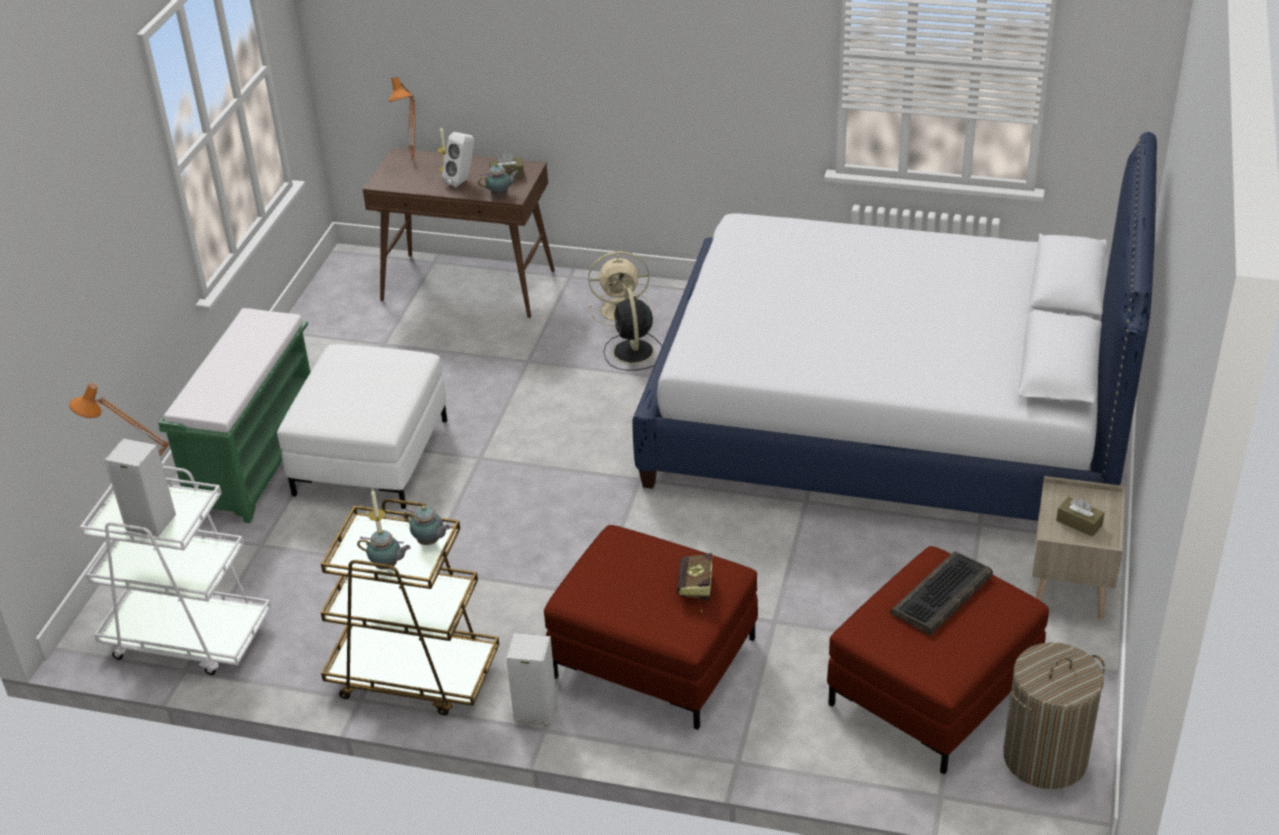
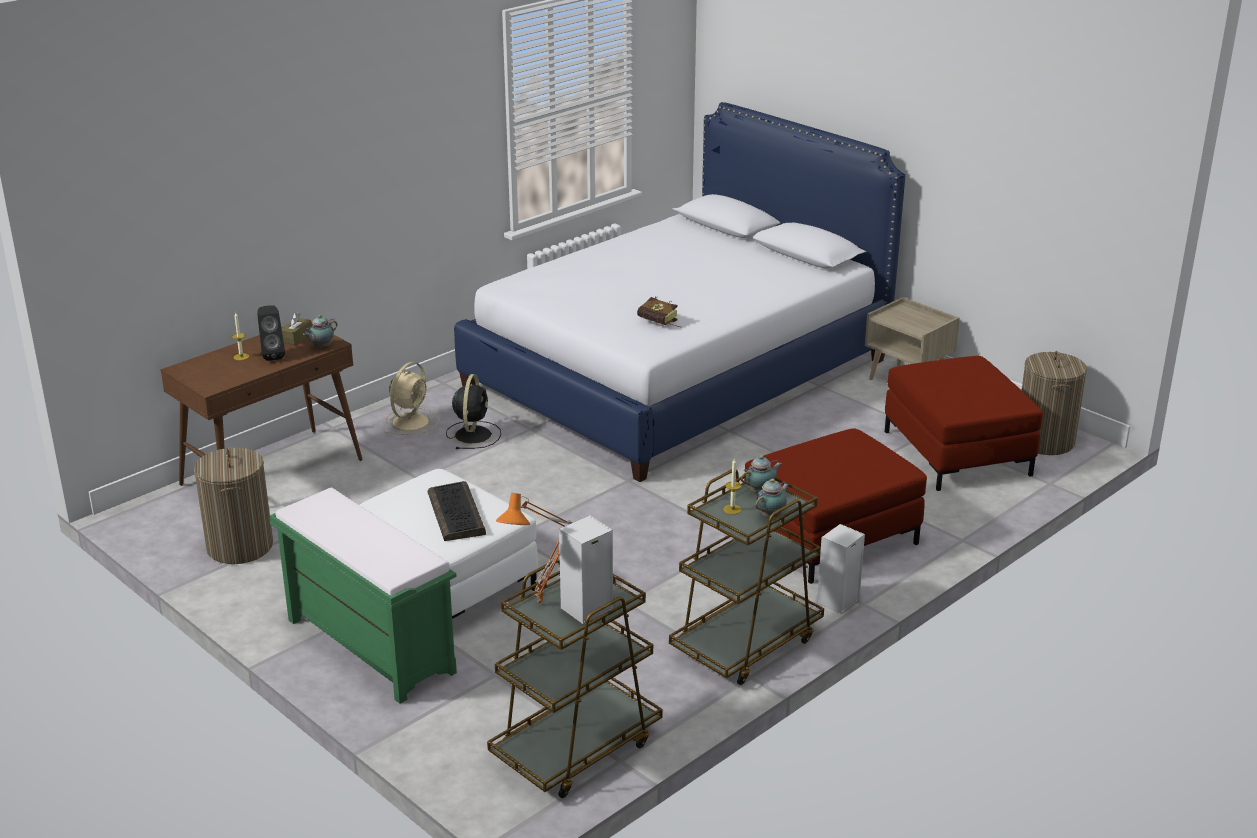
camera: 60 degrees left, 10 degrees down
white cart [80,466,271,675] -> brown cart [487,559,663,798]
orange table lamp [388,77,416,163] -> none
white speaker [442,132,474,187] -> black speaker [257,306,285,361]
teapot [478,163,519,196] -> teapot turned 150 degrees counterclockwise [303,315,338,348]
black fan [604,288,662,371] -> black fan turned 105 degrees counterclockwise [446,374,501,449]
book [677,553,713,612] -> book moved to [637,296,682,328]
keyboard [890,552,993,635] -> keyboard moved to [428,481,486,541]
brown tissue box [1056,497,1105,537] -> none
none -> laundry basket [194,447,273,564]

